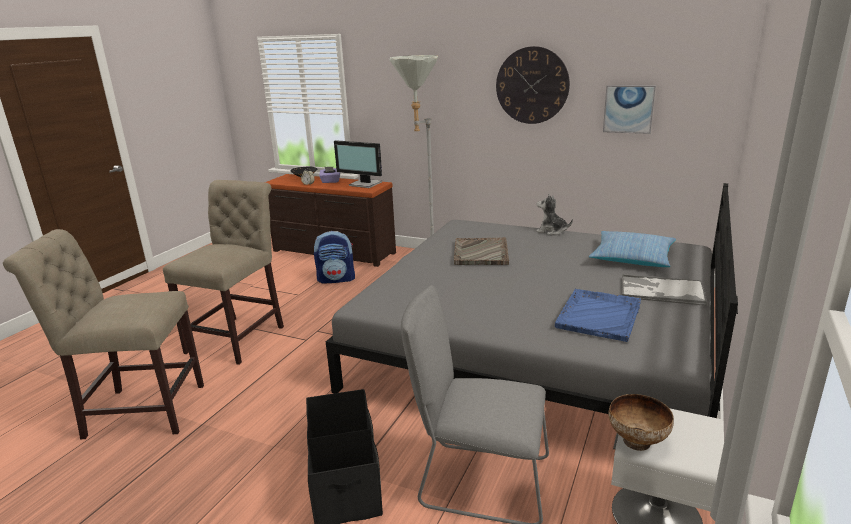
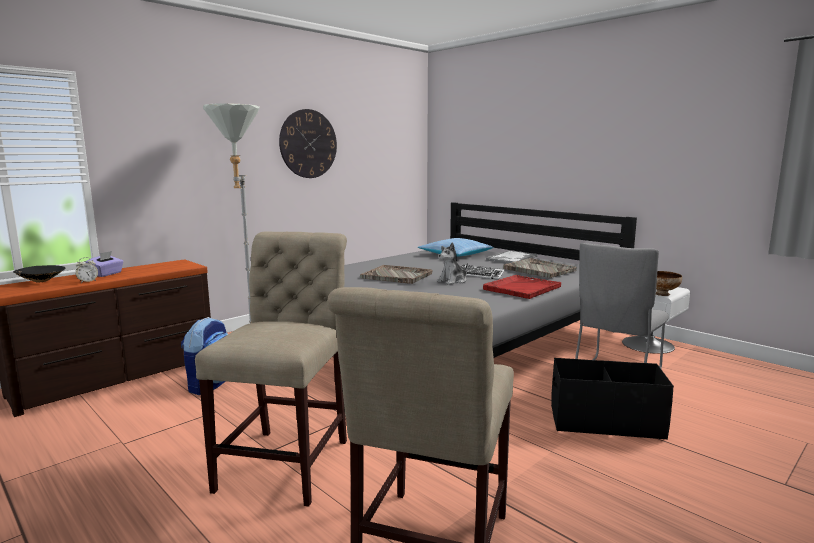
camera: 70 degrees left, 10 degrees down
beige chair [163,180,284,365] -> beige chair turned 60 degrees clockwise [195,232,347,506]
monitor [334,140,382,188] -> none
plush toy [536,194,573,235] -> plush toy moved to [437,242,468,285]
blue tray [555,289,641,342] -> grey tray [503,258,577,278]
picture [603,85,656,134] -> none
none -> keyboard [462,265,505,280]
none -> red tray [483,275,561,299]

